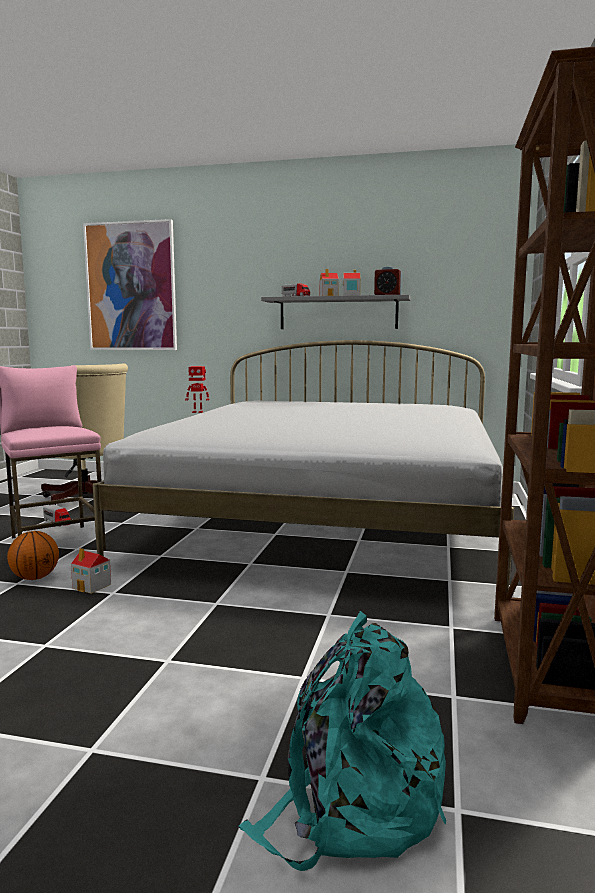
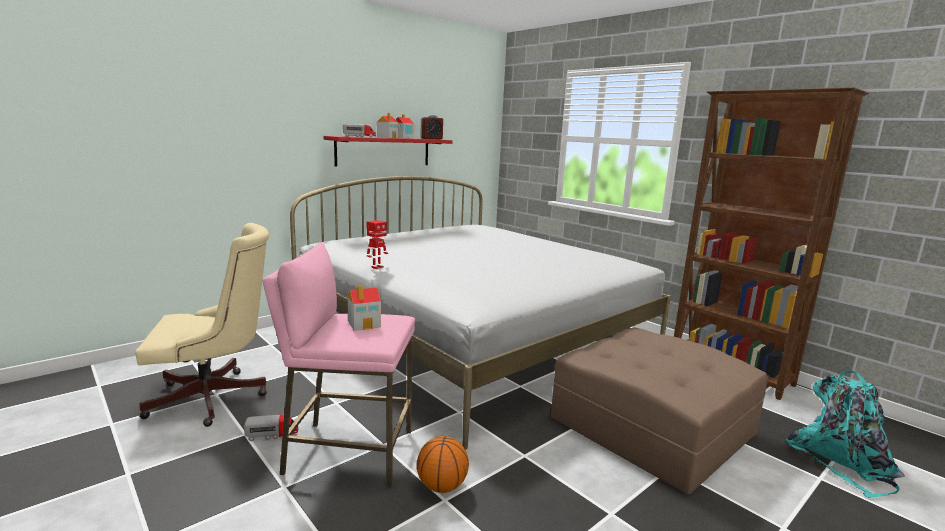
camera: 55 degrees left, 5 degrees up
toy house [71,548,111,594] -> toy house moved to [347,286,381,331]
picture [83,219,177,350] -> none
grey shelf [261,294,411,329] -> red shelf [323,136,453,166]
none -> brown ottoman [551,327,768,494]

